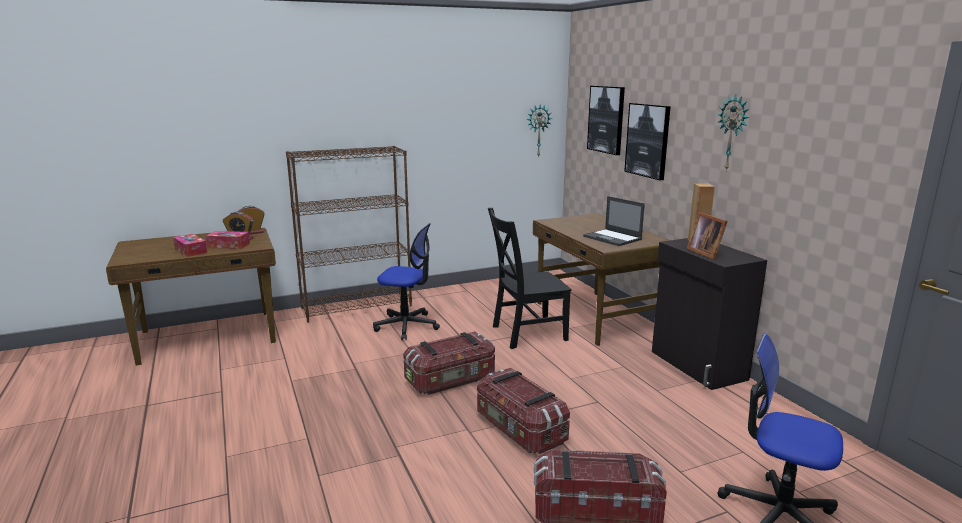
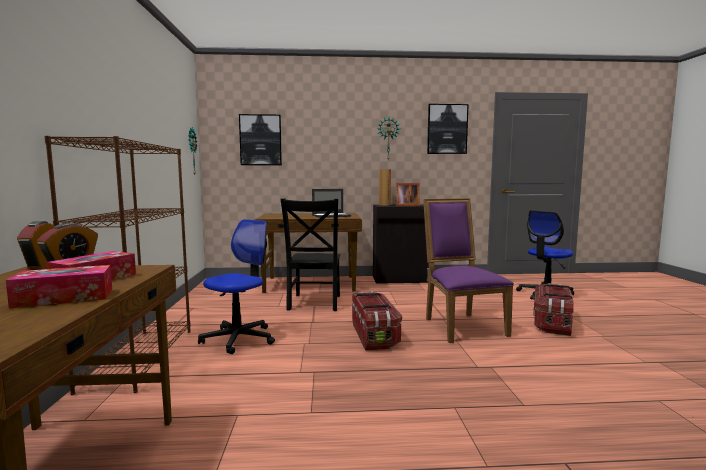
camera: 70 degrees left, 10 degrees down
storage box [477,368,570,454] -> purple chair [423,198,514,343]
picture [624,103,671,180] -> picture moved to [427,104,469,154]

